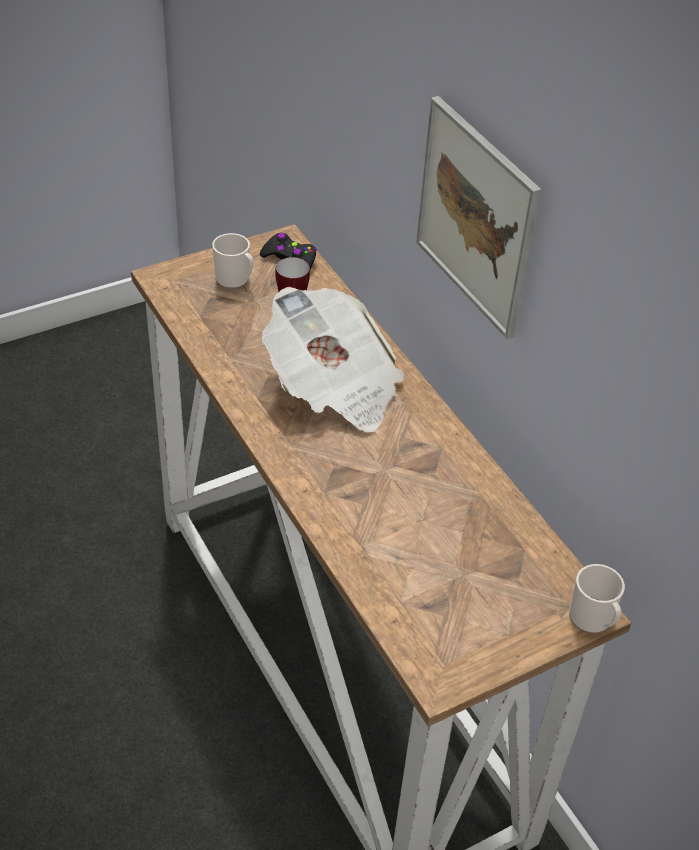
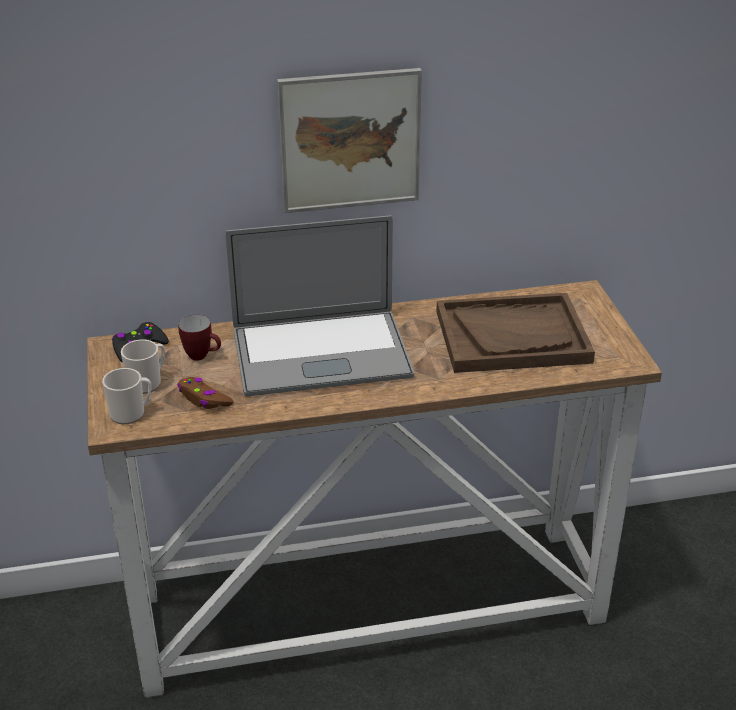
camera: 70 degrees left, 10 degrees down
newspaper [262,287,404,433] -> laptop [226,215,414,397]
mug [569,564,625,633] -> mug moved to [102,368,152,424]
none -> brown game controller [177,377,233,409]
none -> brown tray [436,293,595,373]

